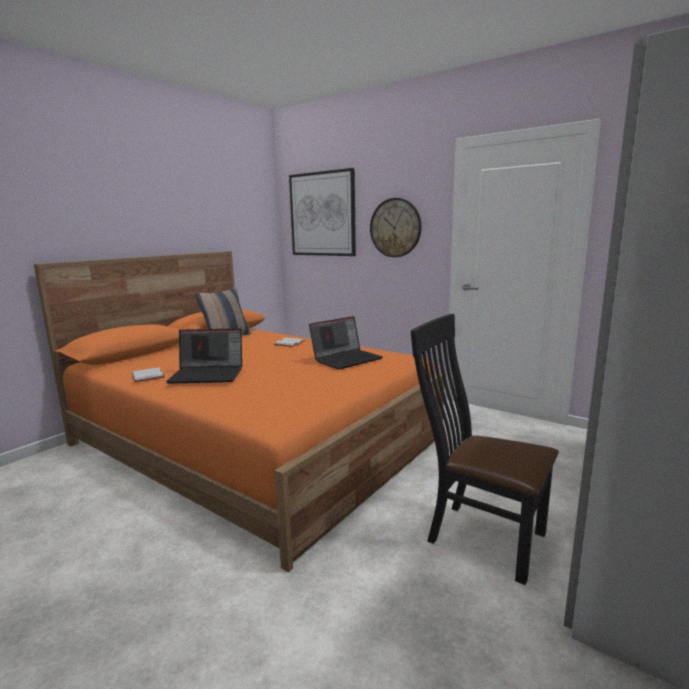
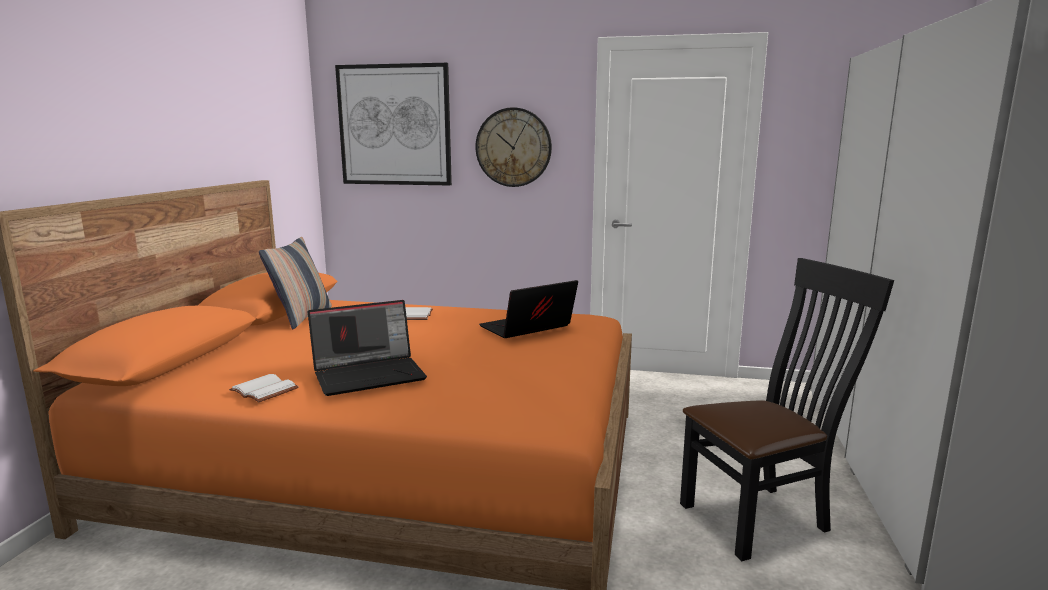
camera: 25 degrees left, 0 degrees up
laptop [309,316,383,370] -> laptop turned 150 degrees counterclockwise [479,280,578,338]
black chair [411,314,559,585] -> black chair turned 150 degrees clockwise [680,258,894,561]

